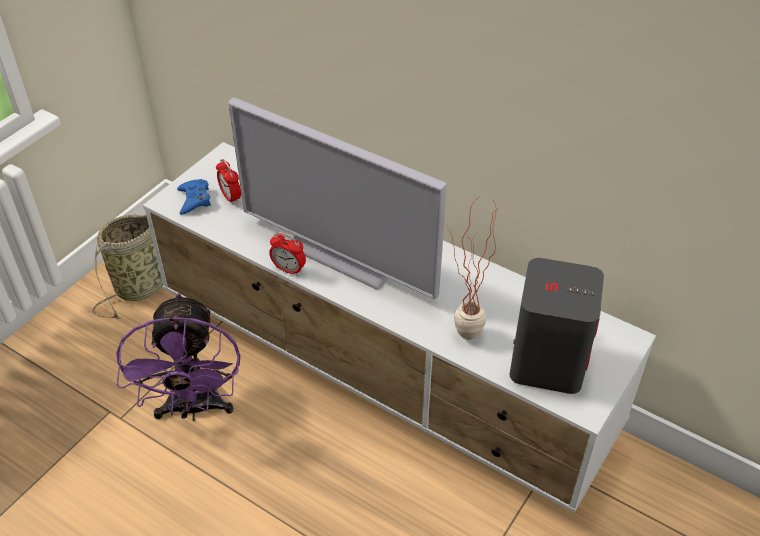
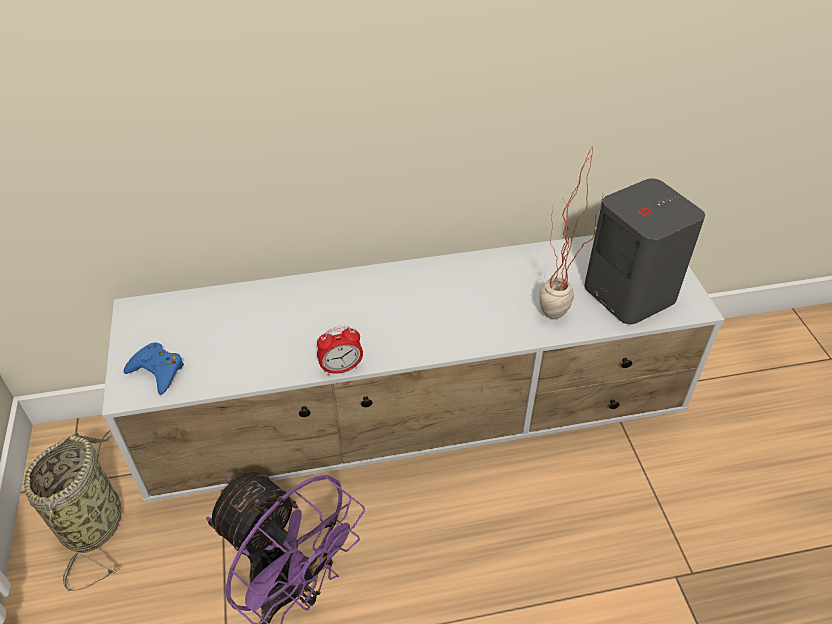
camera: 45 degrees left, 0 degrees up
alarm clock [216,159,241,205] -> none
television [228,98,447,299] -> none

